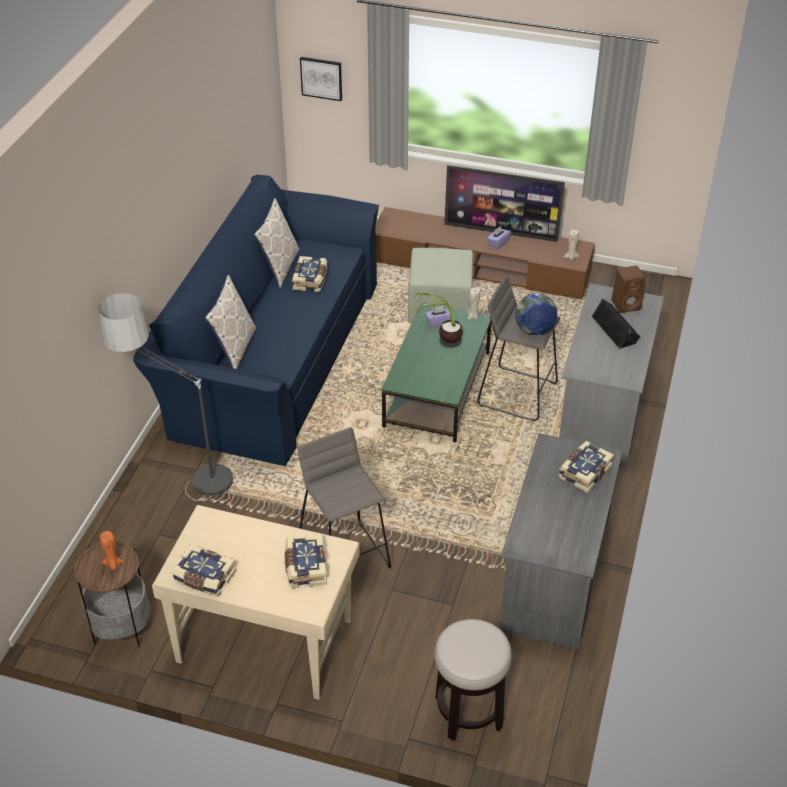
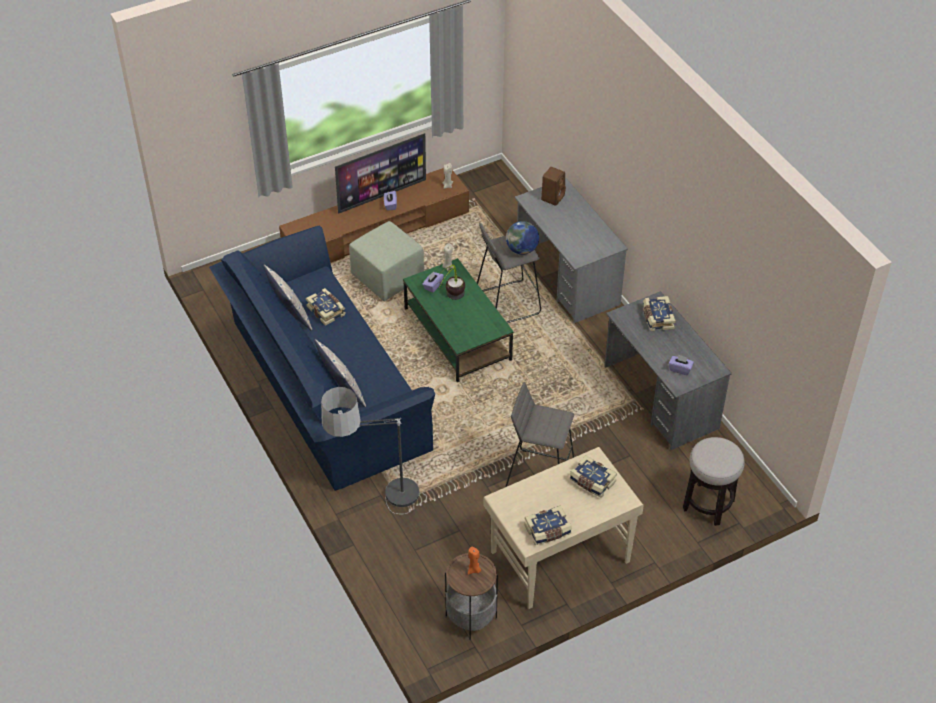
camera: 45 degrees left, 5 degrees up
picture [300,57,342,101] -> none
black speaker [591,298,640,349] -> none
none -> purple tissue box [669,355,694,375]

